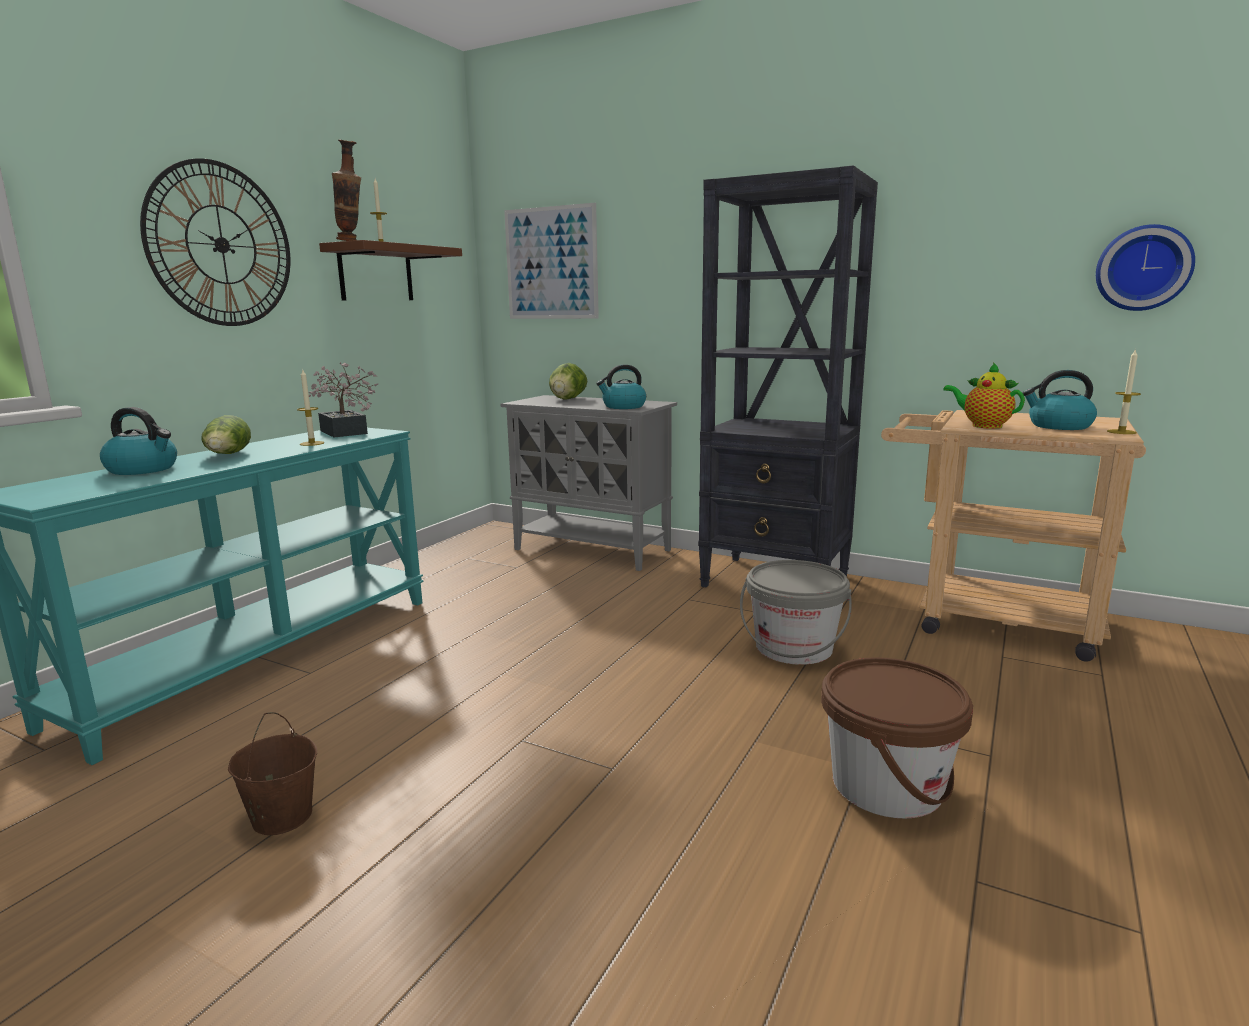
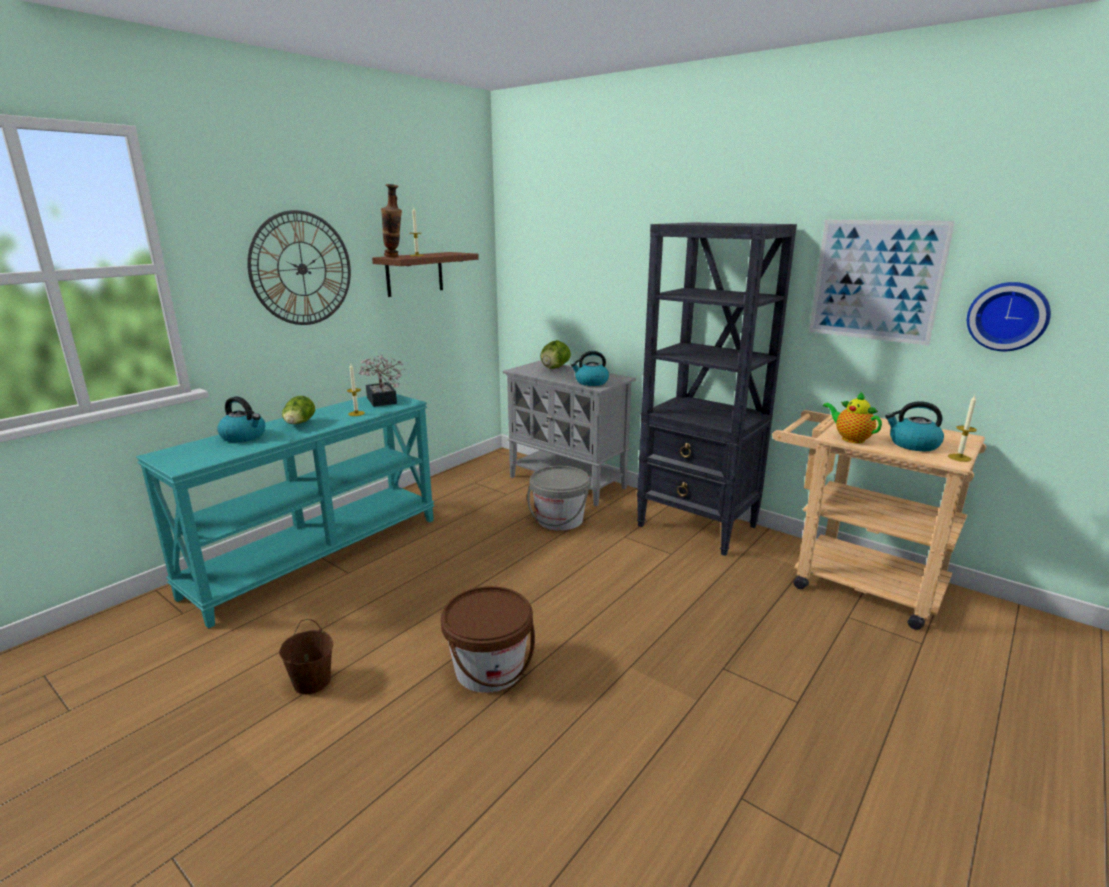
camera: 10 degrees right, 5 degrees up
picture [504,203,599,319] -> picture moved to [809,220,955,346]
grey bucket [740,560,852,665] -> grey bucket moved to [527,466,591,531]
brown bucket [821,657,973,819] -> brown bucket moved to [441,586,535,693]

